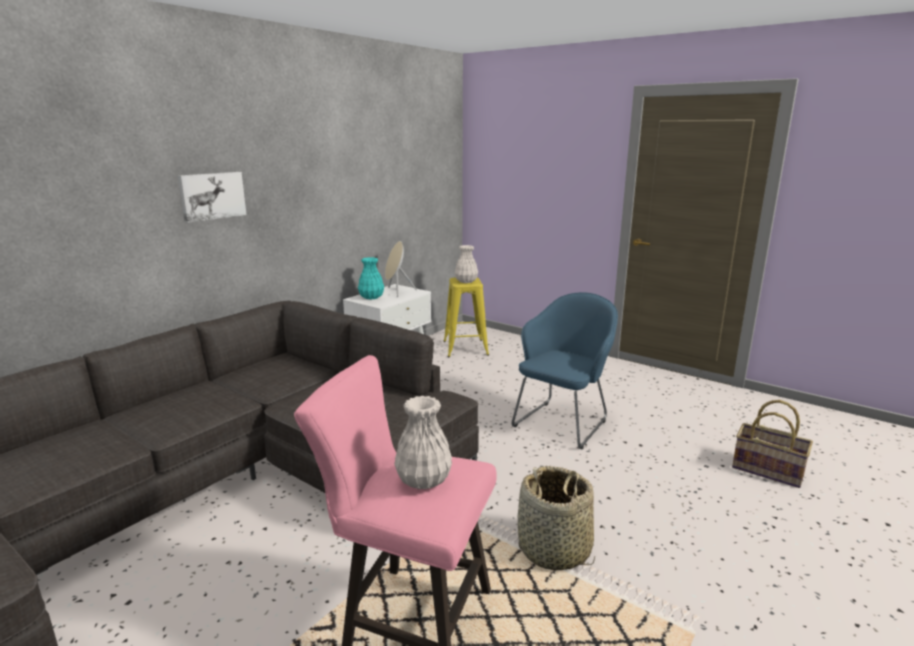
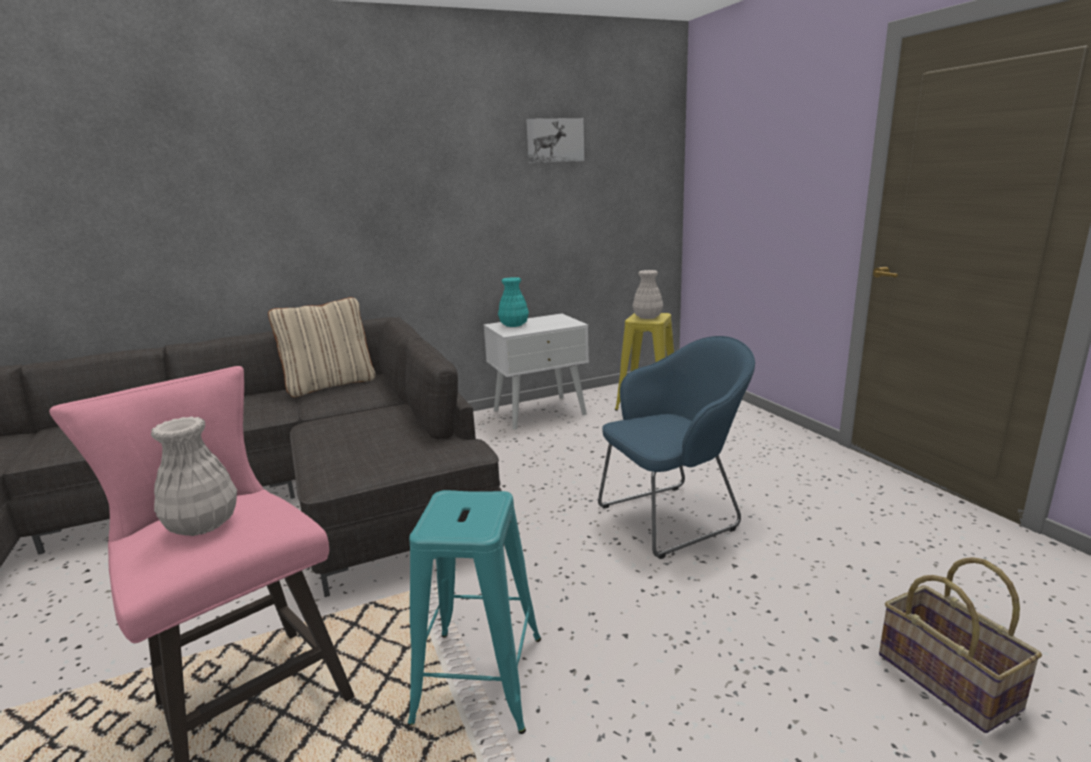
camera: 30 degrees right, 0 degrees up
picture [178,172,247,223] -> picture moved to [526,118,584,163]
beige speaker [385,241,417,297] -> none
basket [518,466,595,570] -> turquoise stool [408,490,541,734]
none -> beige pillow [268,297,375,397]

